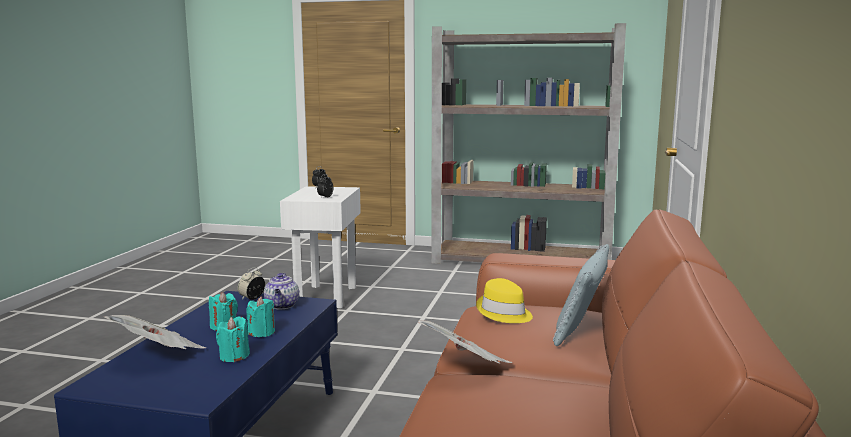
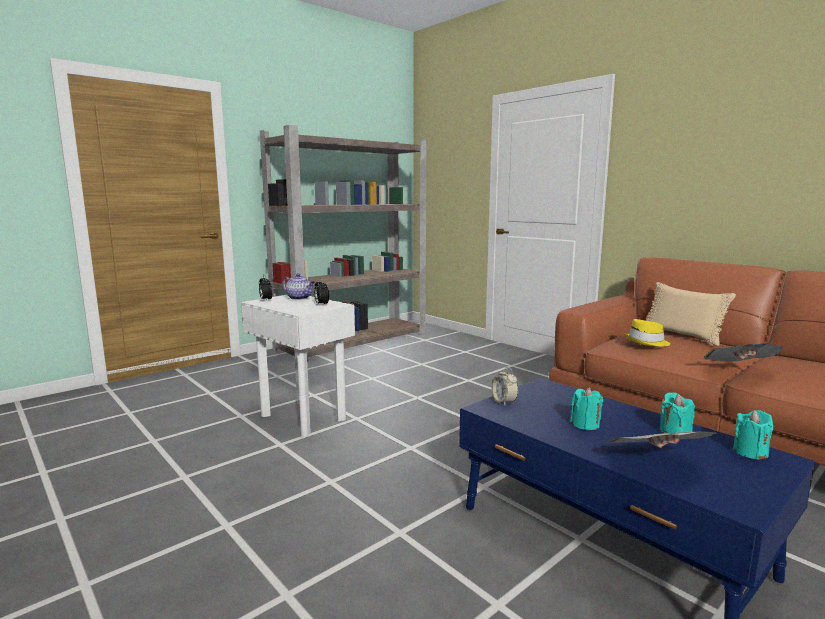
camera: 55 degrees left, 0 degrees up
turquoise candle [247,296,275,337] -> turquoise candle moved to [733,410,773,460]
teapot [264,273,299,309] -> teapot moved to [283,273,315,300]
blue pillow [553,244,609,346] -> beige pillow [646,282,736,346]

